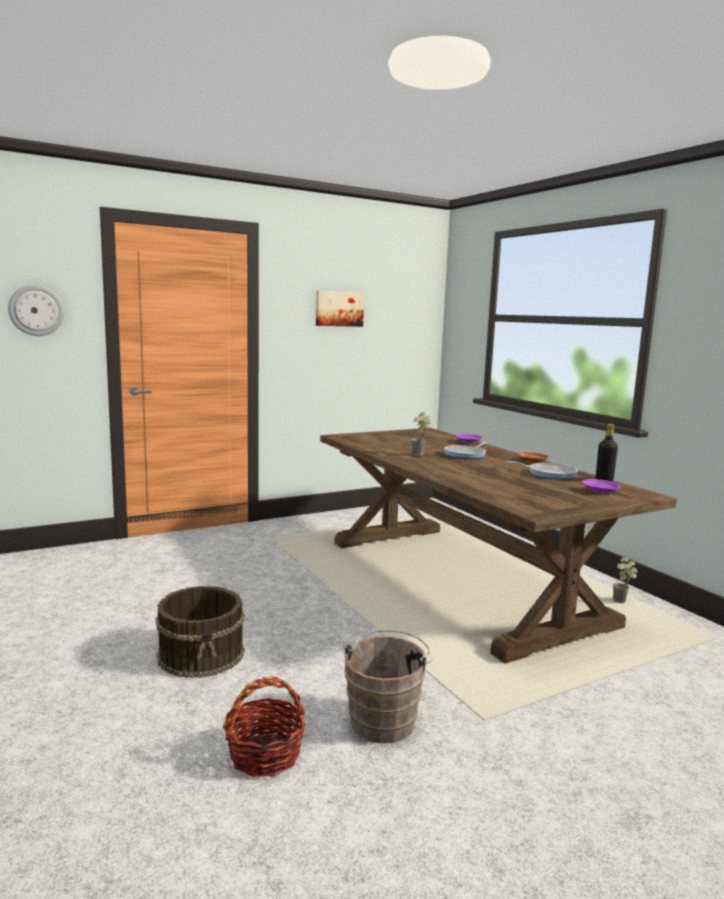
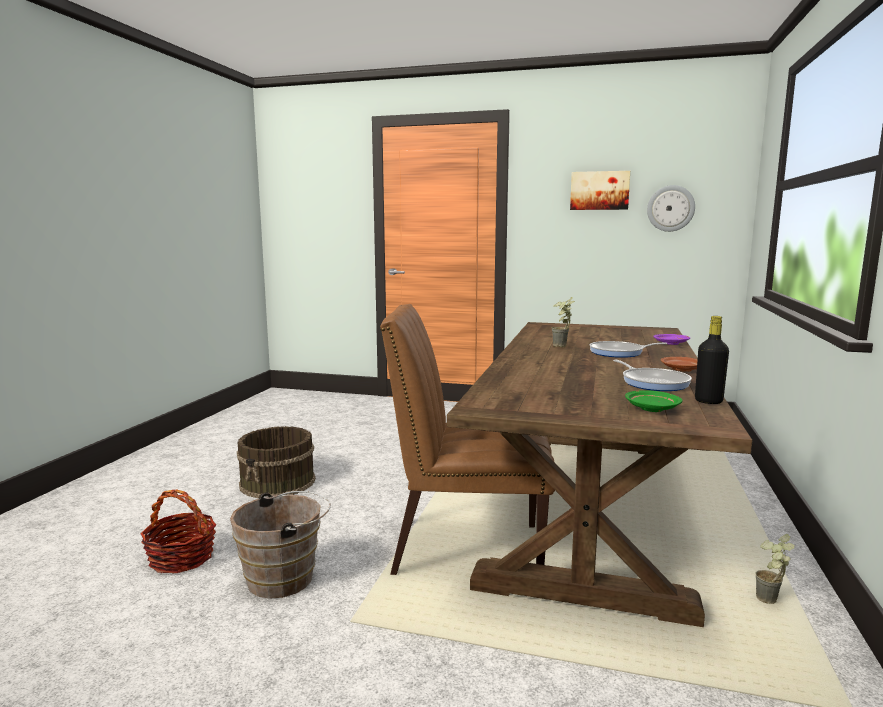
camera: 45 degrees right, 0 degrees up
wall clock [8,285,64,336] -> wall clock moved to [647,185,695,232]
purple plate [582,479,620,493] -> green plate [625,390,683,412]
none -> brown chair [380,304,555,575]

